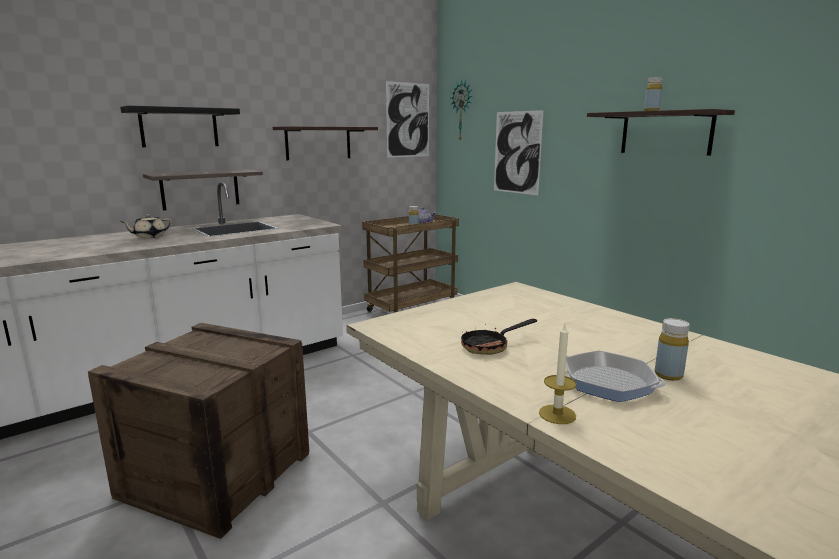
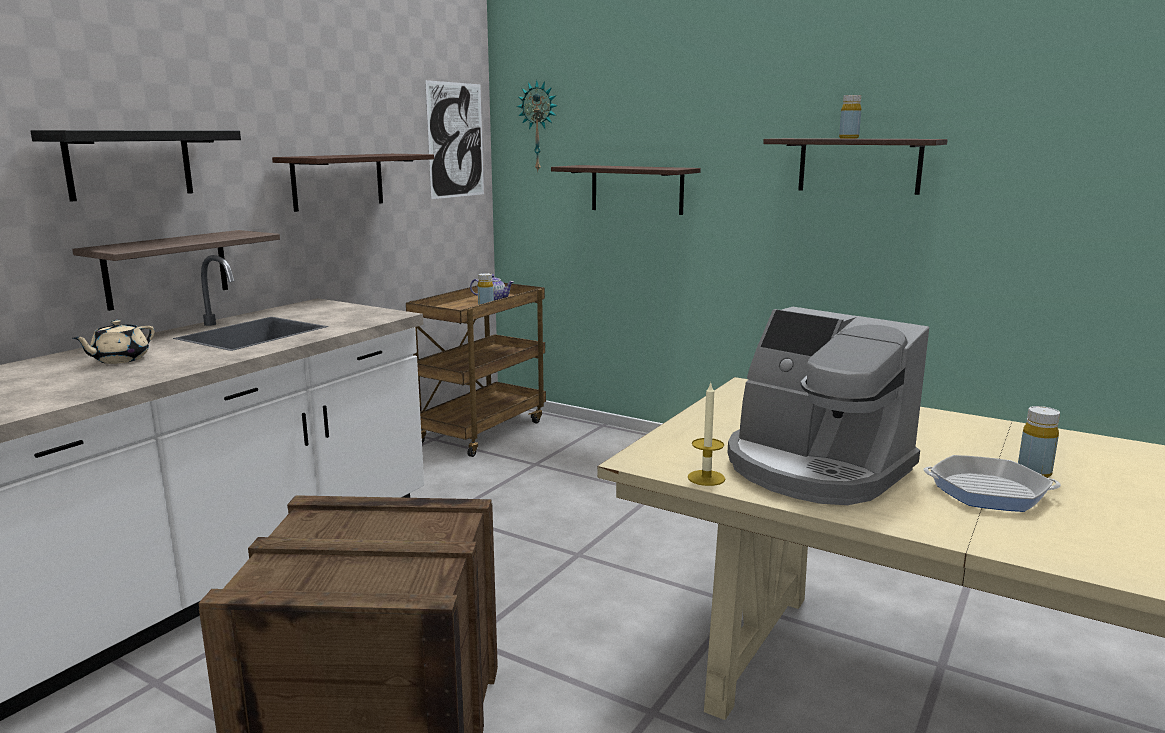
camera: 20 degrees left, 0 degrees up
frying pan [461,319,537,355] -> coffee machine [728,307,929,505]
picture [494,110,544,195] -> shelf [551,165,701,215]
candle [539,324,576,424] -> candle moved to [688,382,725,486]

